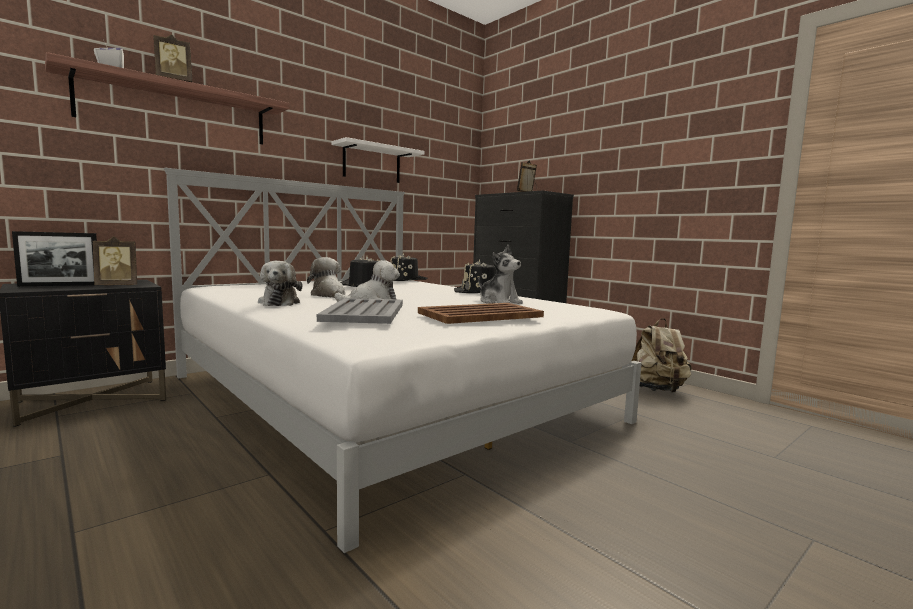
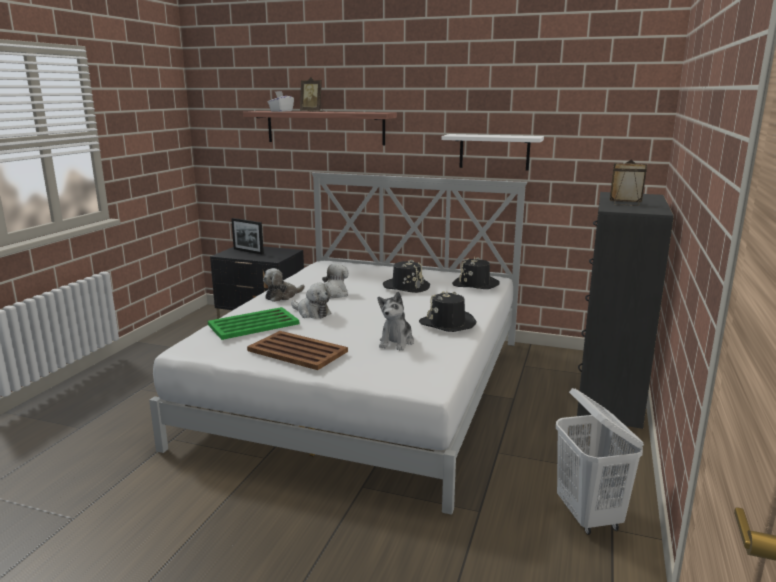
camera: 60 degrees right, 10 degrees up
picture frame [93,236,137,286] -> none
grey tray [317,298,403,324] -> green tray [208,307,299,340]
beige backpack [632,318,692,393] -> white laundry basket [556,388,644,535]

